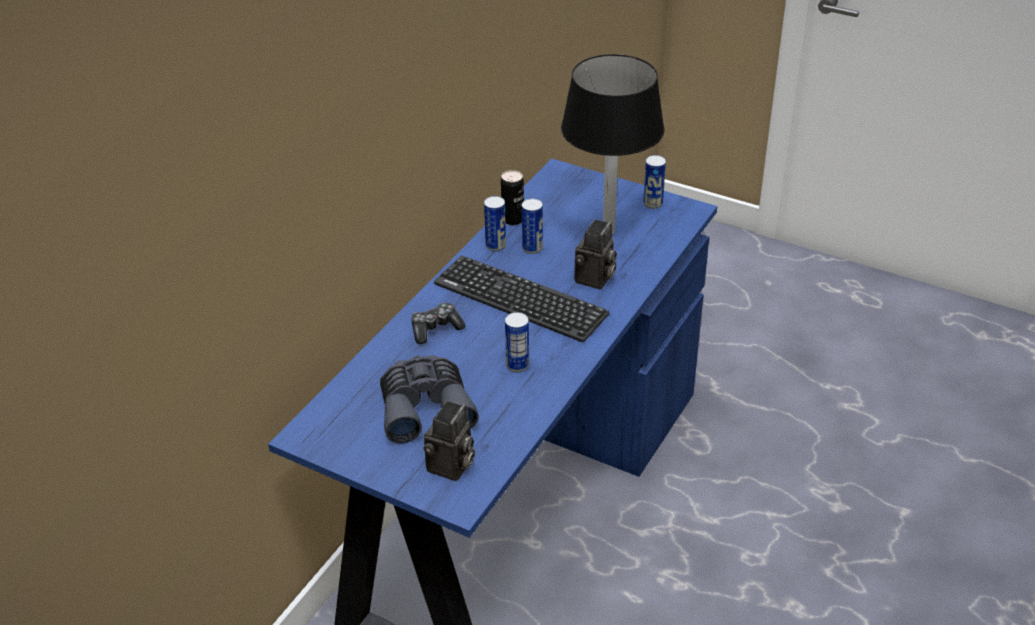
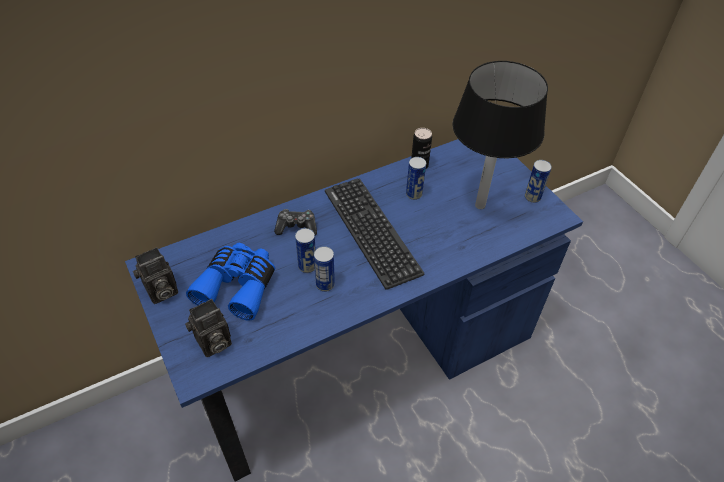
camera: 30 degrees right, 10 degrees up
grey binoculars [380,355,479,444] -> blue binoculars [186,243,275,321]
can [484,196,506,252] -> can moved to [295,228,316,273]
camera [574,219,617,289] -> camera moved to [133,247,178,304]

